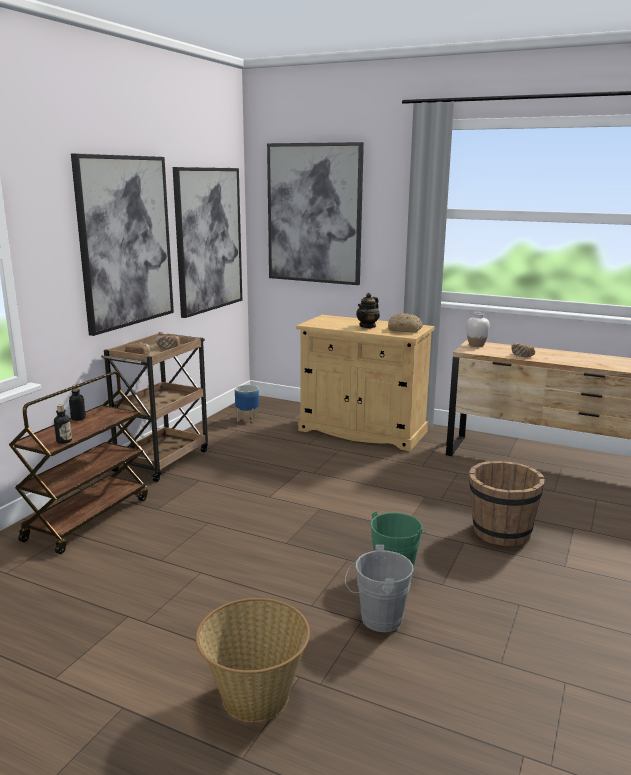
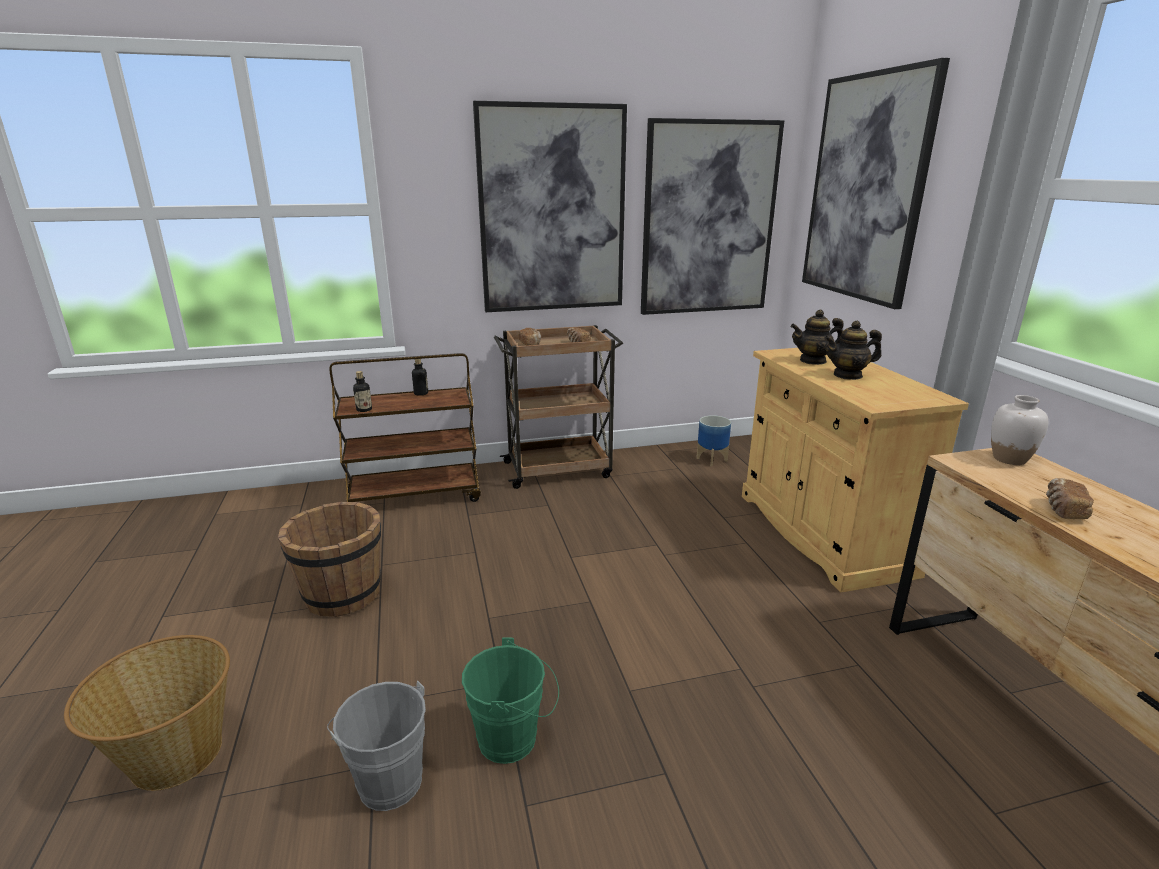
camera: 50 degrees right, 5 degrees up
bread [388,313,423,332] -> none
brown bucket [469,461,545,546] -> brown bucket moved to [278,502,381,617]
none -> teapot [791,310,844,365]

